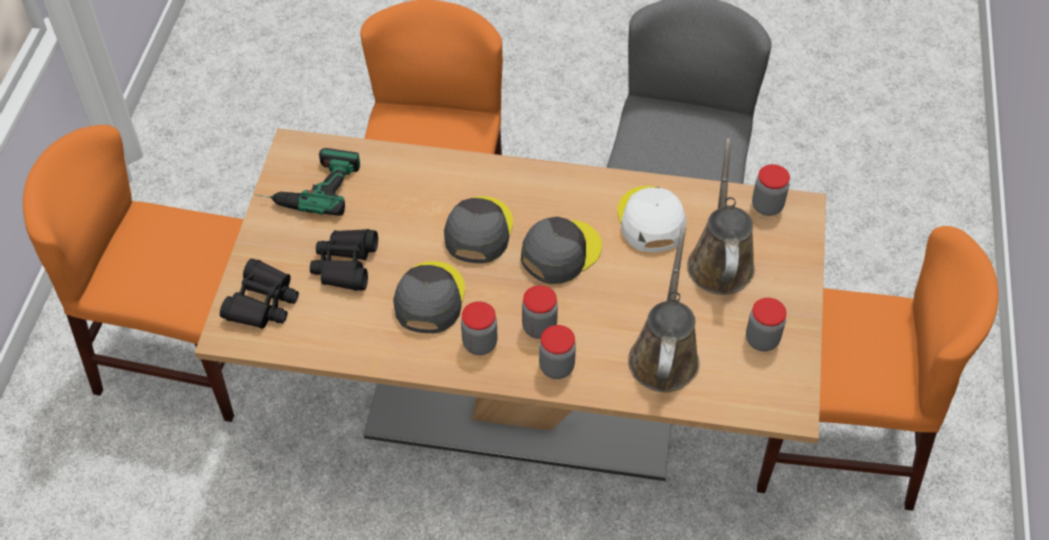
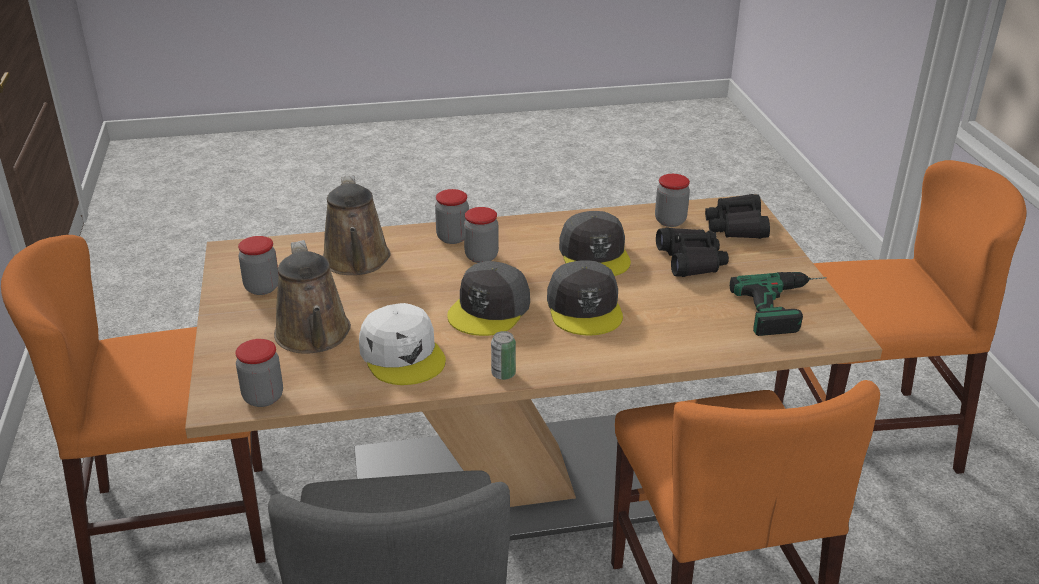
camera: 160 degrees right, 20 degrees down
jar [461,301,497,355] -> jar moved to [655,174,690,227]
none -> can [491,331,516,380]

